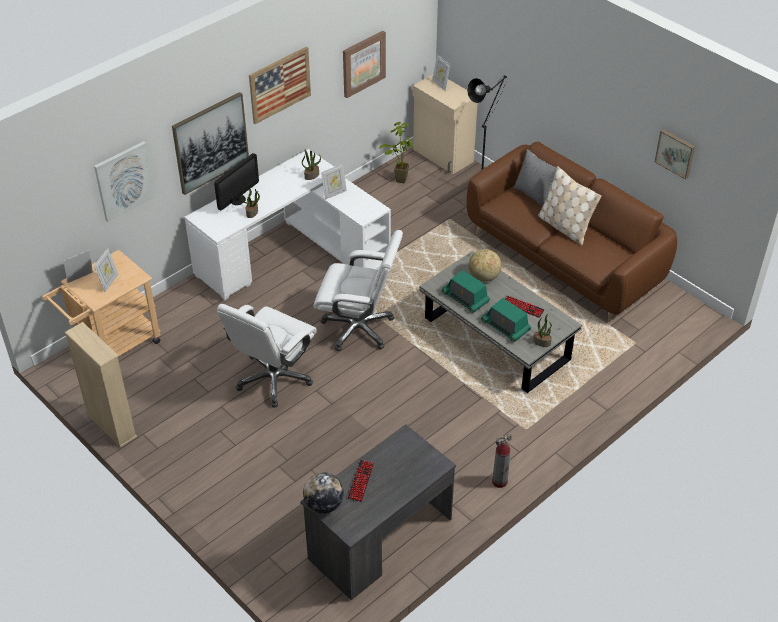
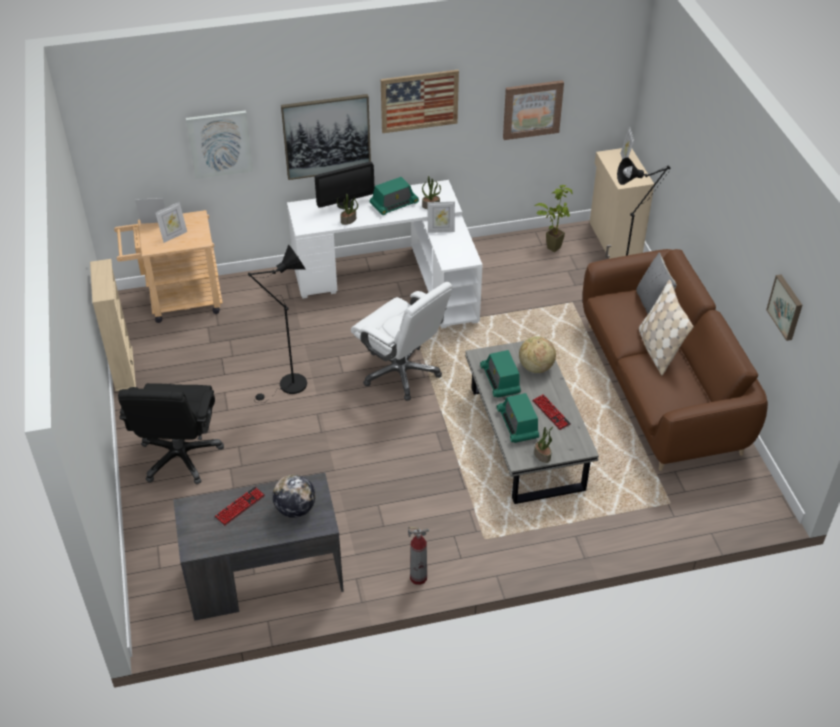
camera: 30 degrees right, 0 degrees up
white office chair [217,304,317,408] -> black floor lamp [248,245,307,403]
globe [303,472,344,514] -> globe moved to [272,474,316,518]
none -> black office chair [118,383,224,484]
none -> radio [369,177,419,215]

